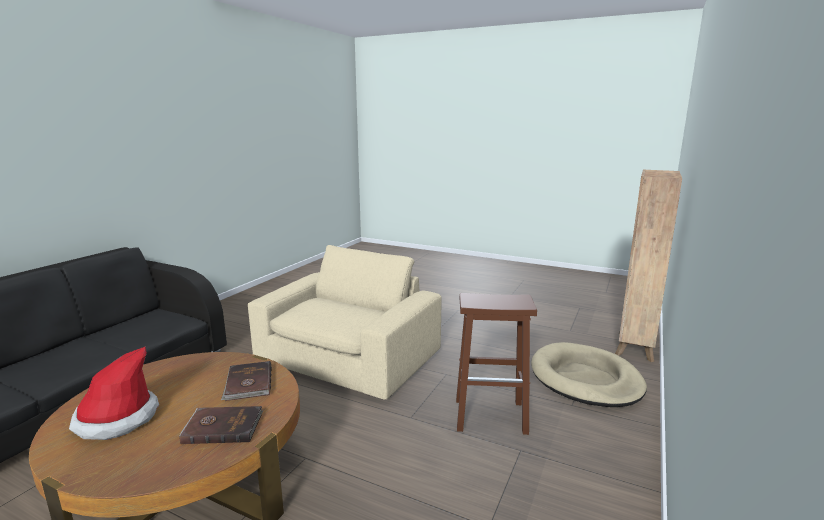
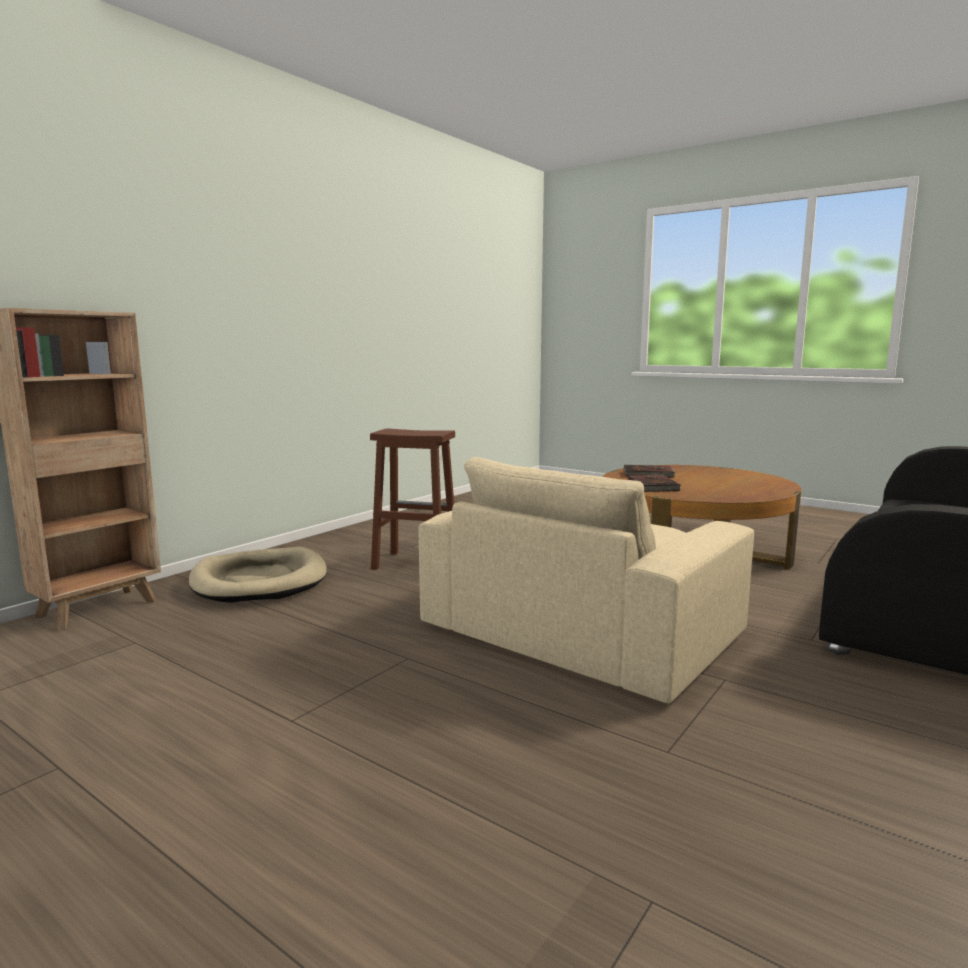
camera: 170 degrees left, 5 degrees down
hat [69,347,159,440] -> none

